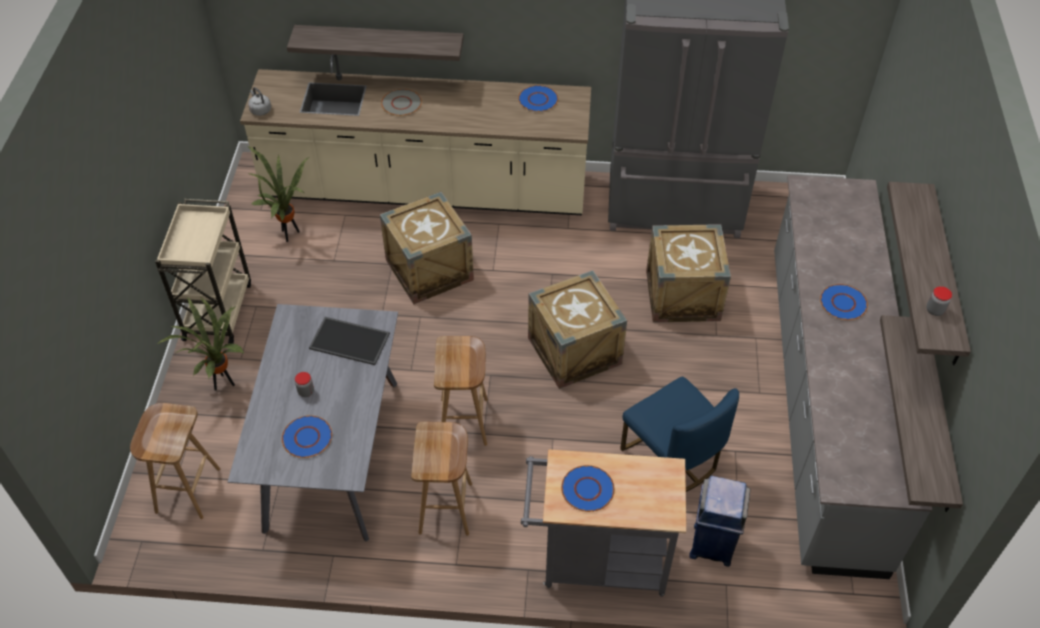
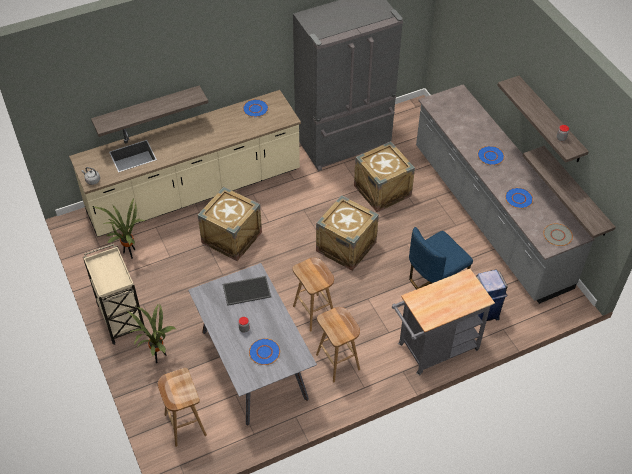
camera: 30 degrees left, 0 degrees up
grey plate [381,89,422,116] -> grey plate moved to [543,224,573,246]
blue plate [561,465,615,512] -> blue plate moved to [505,188,533,209]
blue chair [620,376,739,492] -> blue chair turned 120 degrees clockwise [409,227,473,289]

